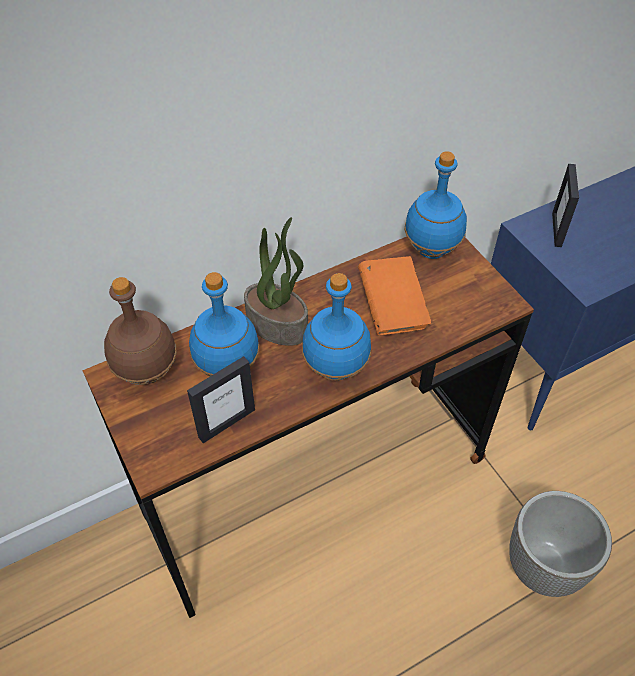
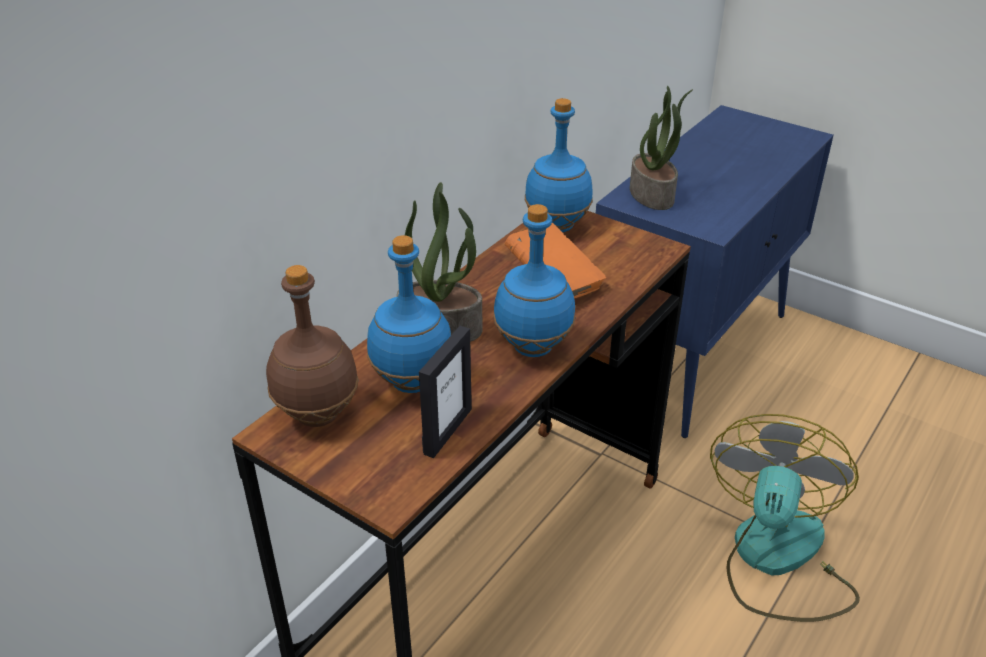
camera: 25 degrees left, 15 degrees down
planter [509,491,612,597] -> fan [710,414,860,622]
picture frame [552,164,579,247] -> potted plant [630,86,693,210]

